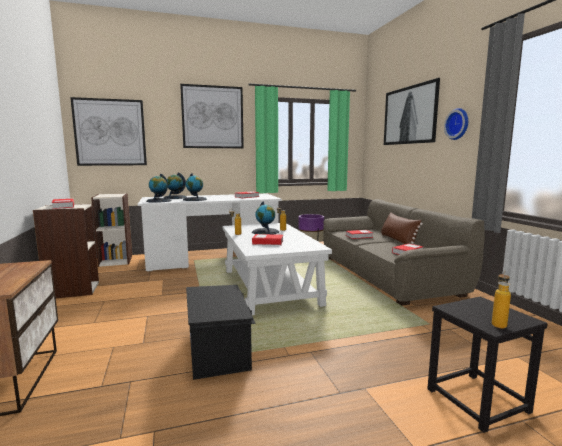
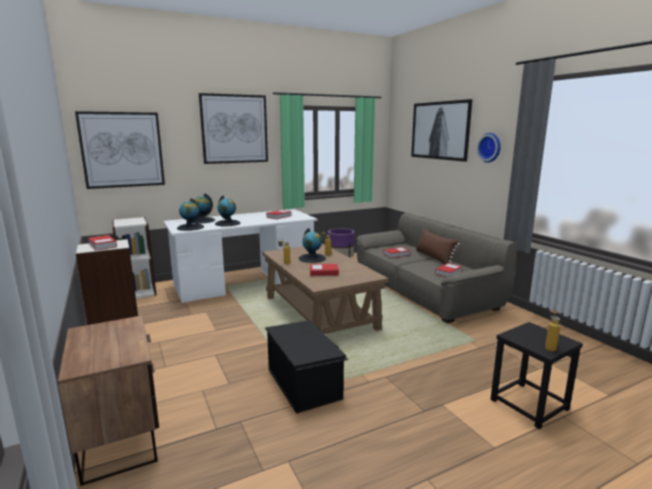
camera: 10 degrees left, 5 degrees up
white coffee table [223,223,332,315] -> brown coffee table [262,244,389,334]

